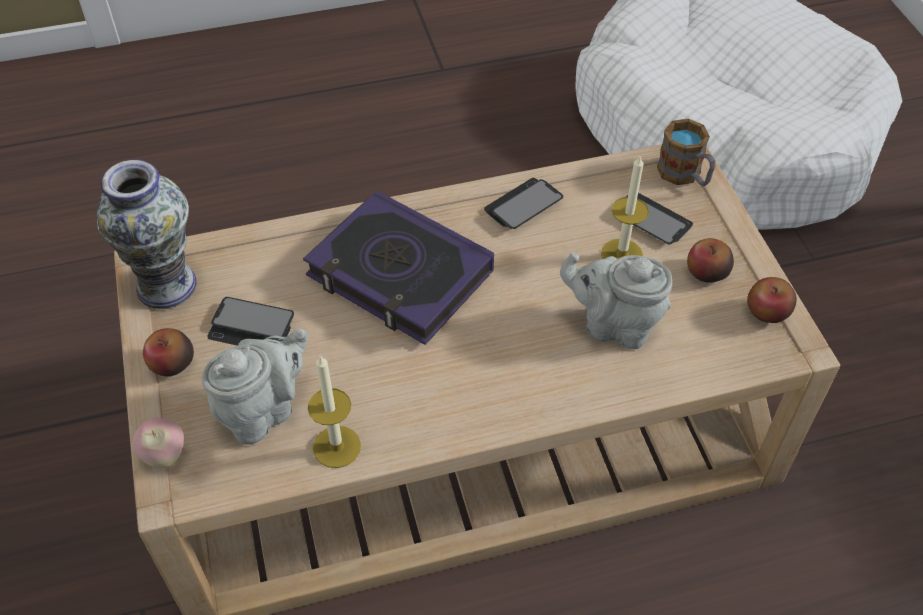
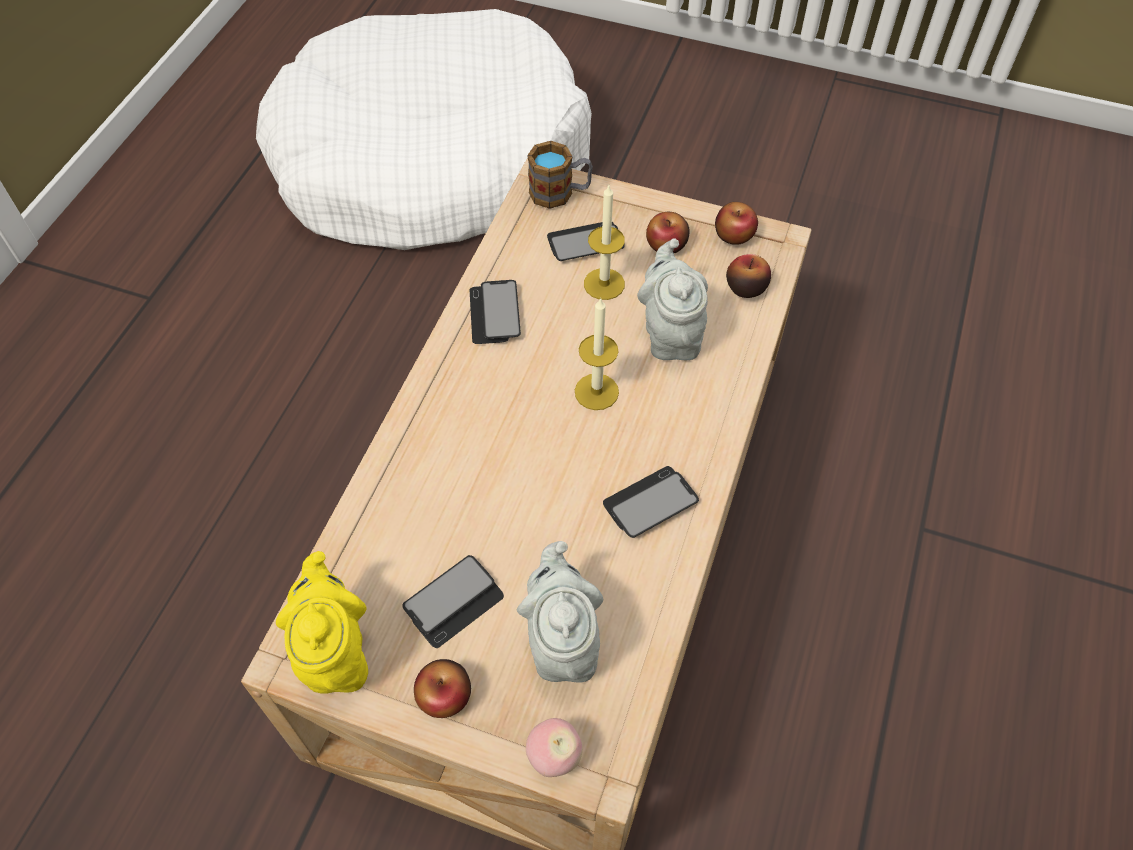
camera: 55 degrees left, 5 degrees up
vase [97,159,197,309] -> yellow teapot [276,551,368,694]
book [303,191,494,345] -> none
candle [308,354,361,468] -> candle moved to [575,297,619,410]
grey teapot [560,252,672,349] -> grey teapot turned 120 degrees clockwise [637,239,708,360]
none -> phone [603,466,699,538]
none -> apple [726,254,771,298]

